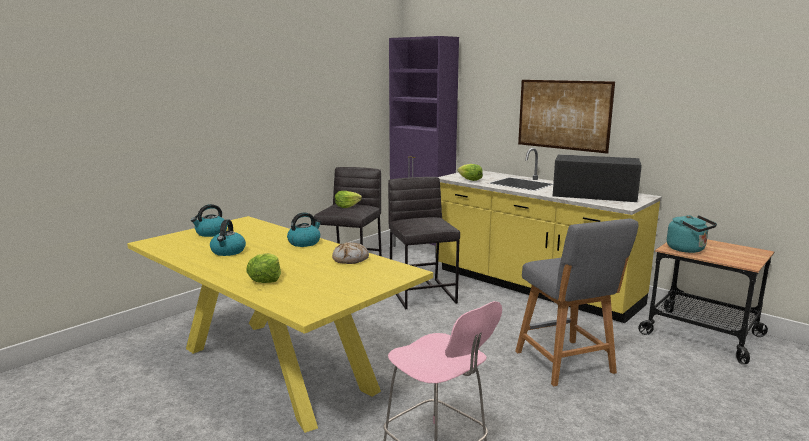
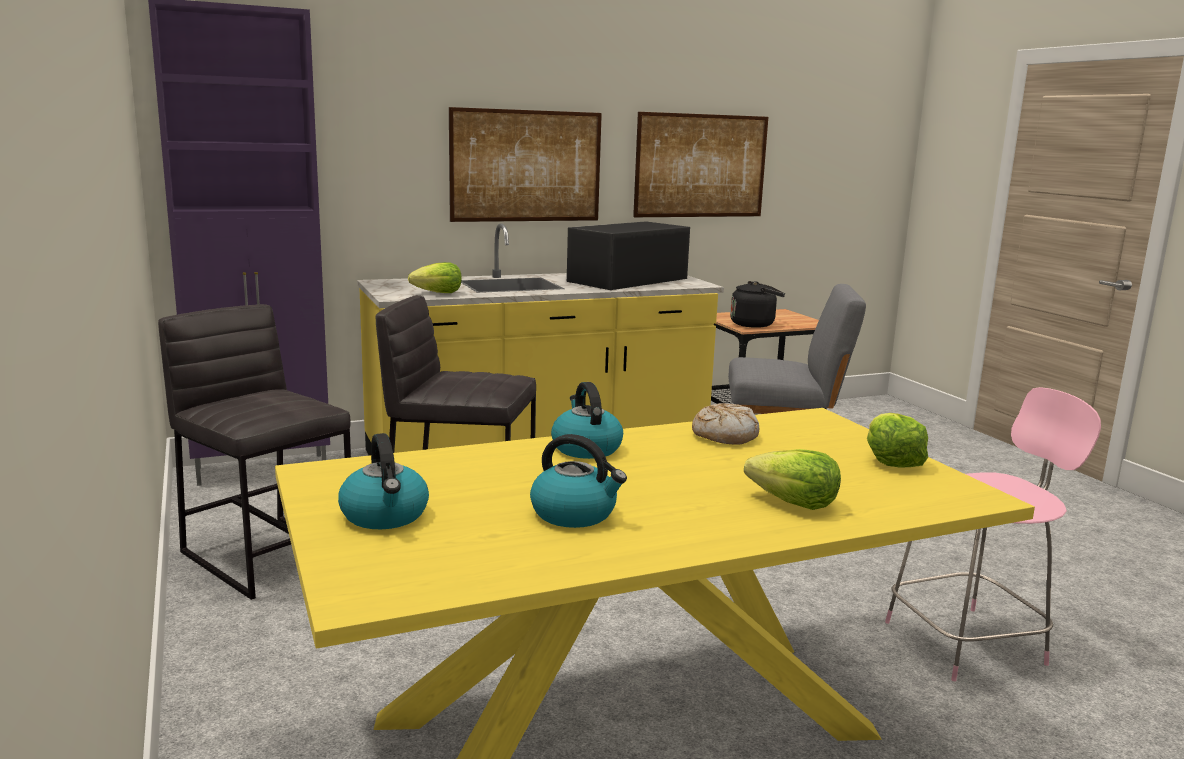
camera: 65 degrees left, 0 degrees up
lettuce [335,191,362,208] -> lettuce moved to [867,413,928,468]
turquoise kettle [667,215,717,253] -> black kettle [730,281,785,328]
none -> picture [633,112,768,217]

